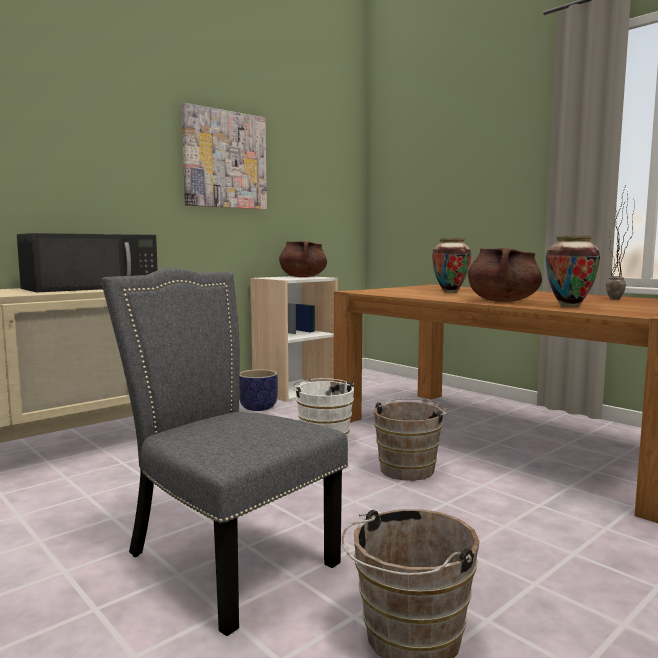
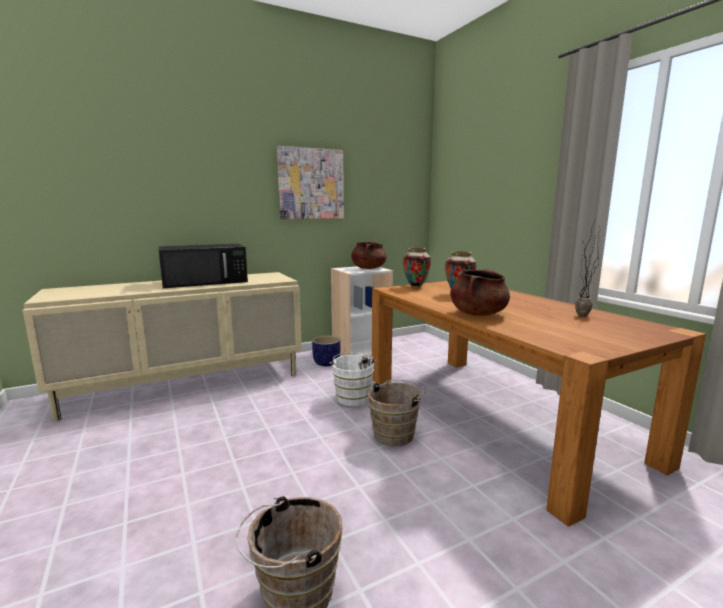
camera: 15 degrees right, 5 degrees up
grey chair [101,268,348,636] -> none
vase [546,236,600,307] -> vase moved to [403,248,431,288]

